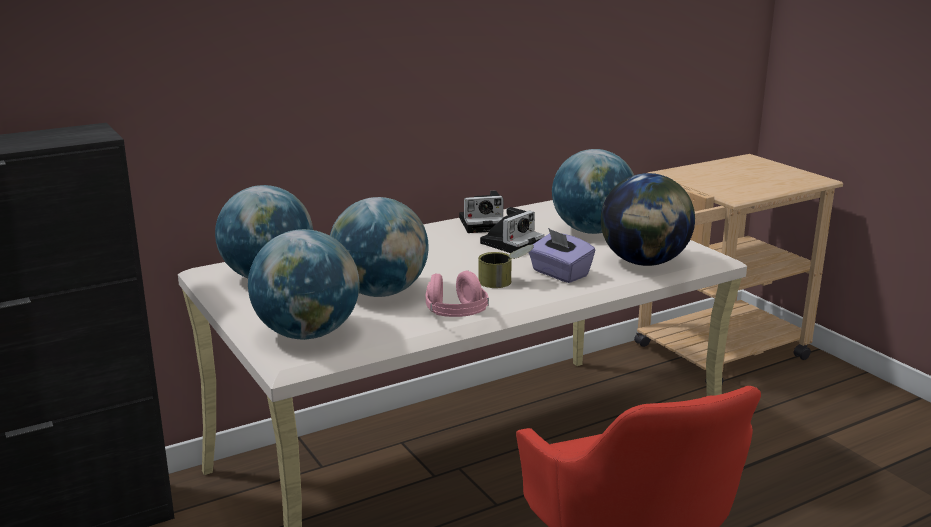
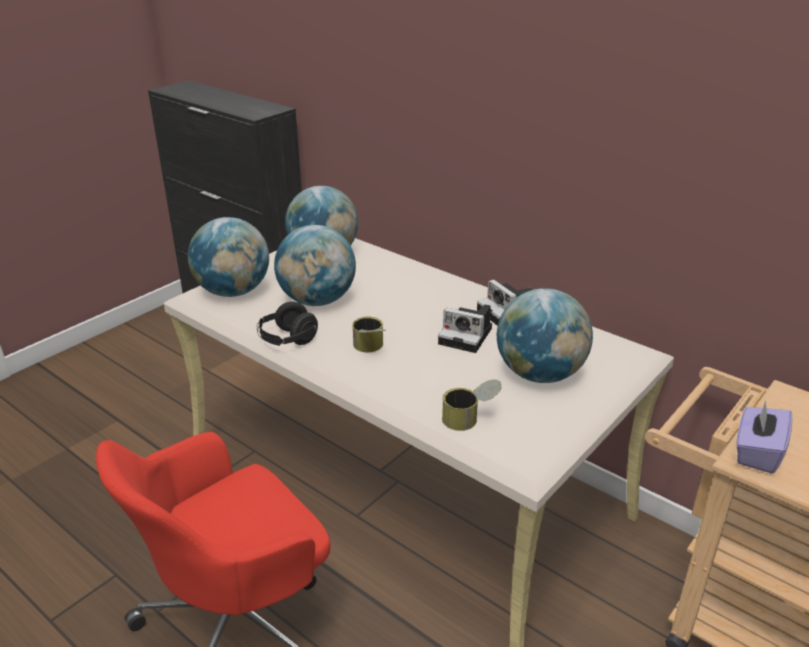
camera: 70 degrees right, 10 degrees up
pink headphones [426,271,489,317] -> black headphones [257,302,318,346]
purple tissue box [528,228,595,283] -> purple tissue box moved to [737,400,793,474]
globe [601,173,695,266] -> can [442,380,501,431]

